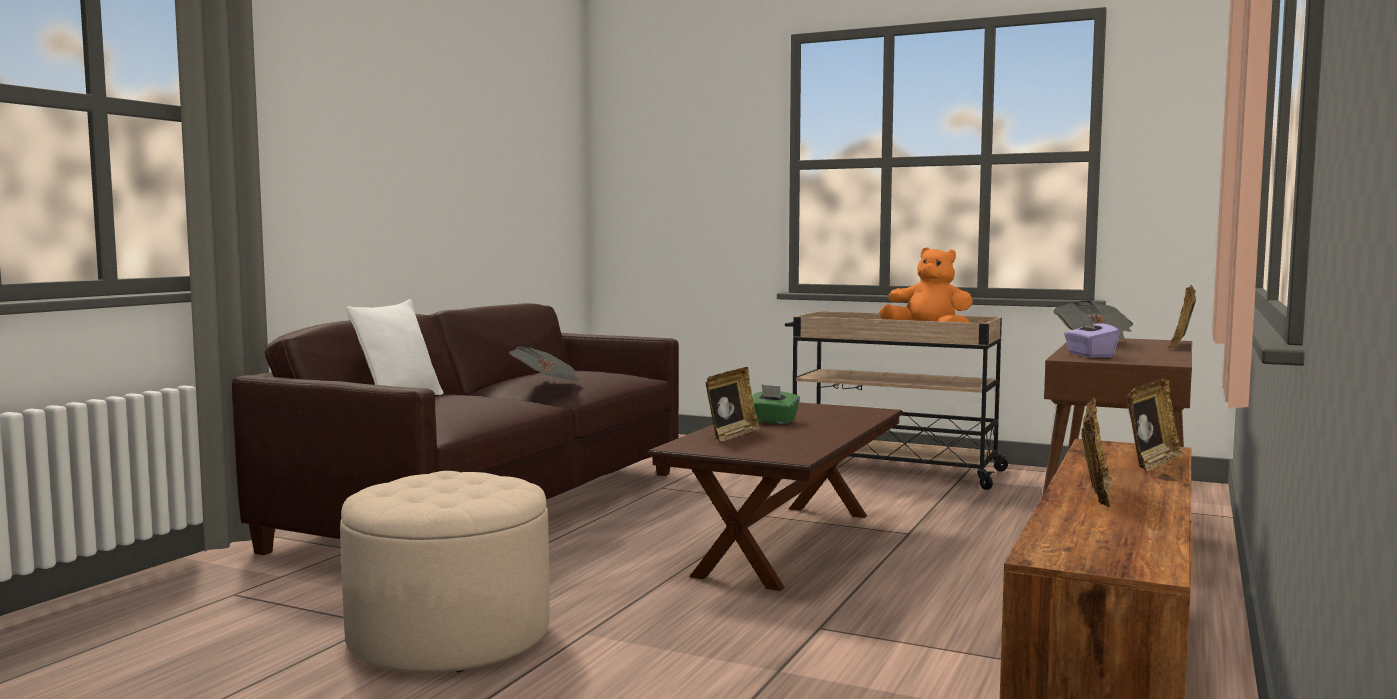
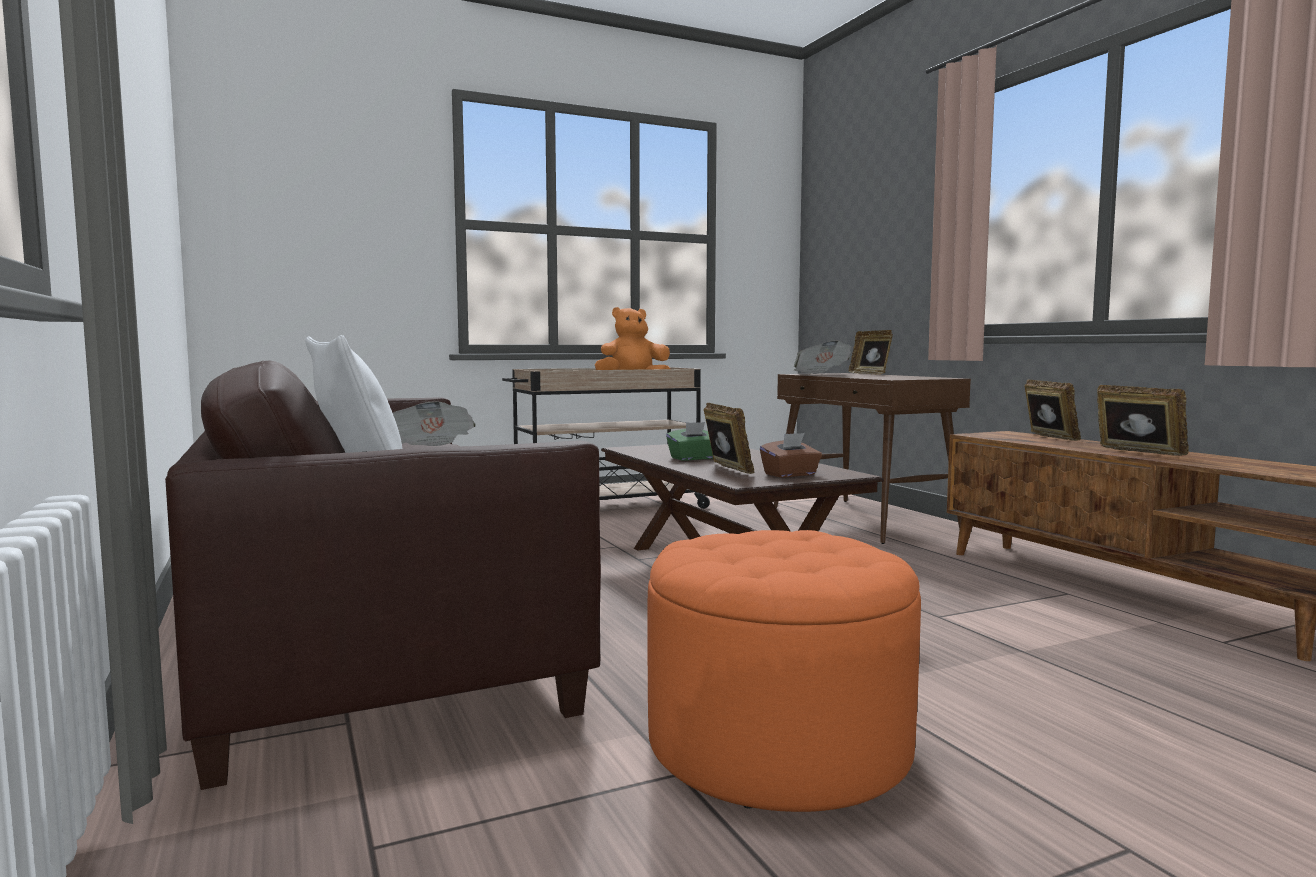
camera: 50 degrees left, 0 degrees up
beige ottoman [340,471,550,673] -> orange ottoman [648,530,921,812]
purple tissue box [1064,314,1120,357] -> none
none -> brown tissue box [760,433,822,477]

